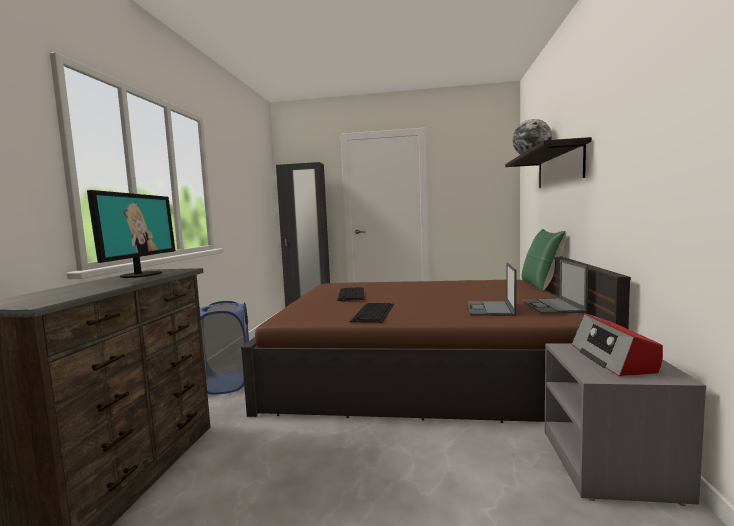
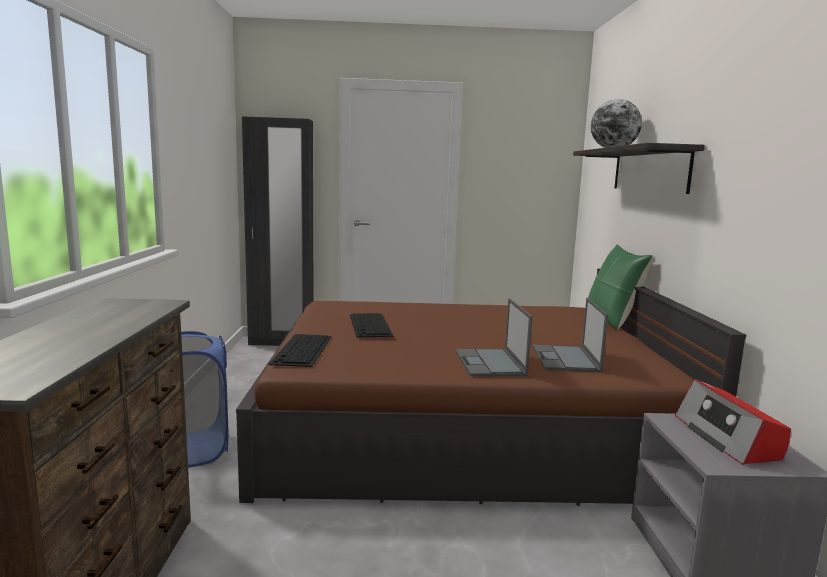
camera: 10 degrees left, 5 degrees up
monitor [87,190,175,278] -> none
keyboard [350,303,394,323] -> keyboard moved to [268,334,332,367]
laptop [521,260,588,314] -> laptop moved to [456,298,533,376]

